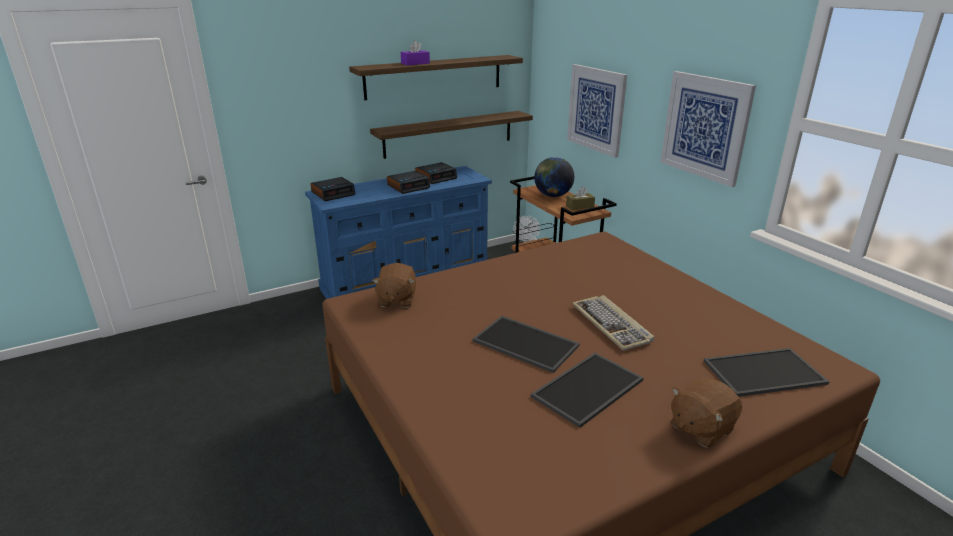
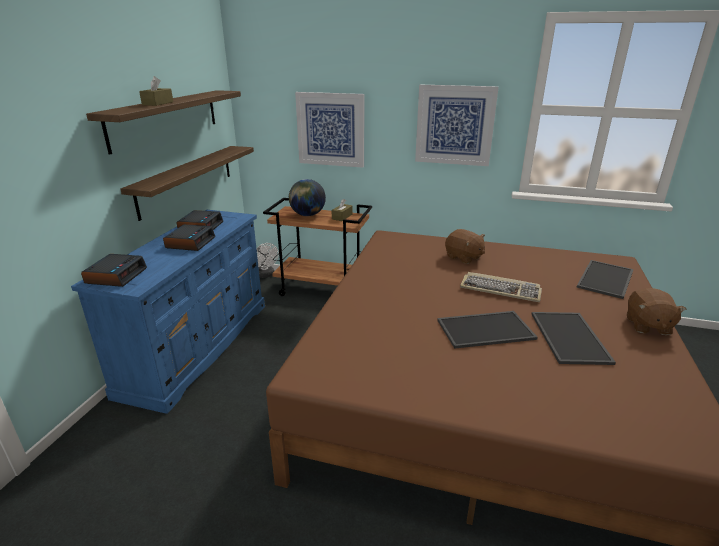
camera: 45 degrees left, 0 degrees up
brown plush toy [372,263,416,308] -> brown plush toy moved to [445,229,485,264]
purple tissue box [401,40,430,65] -> brown tissue box [139,76,173,106]

